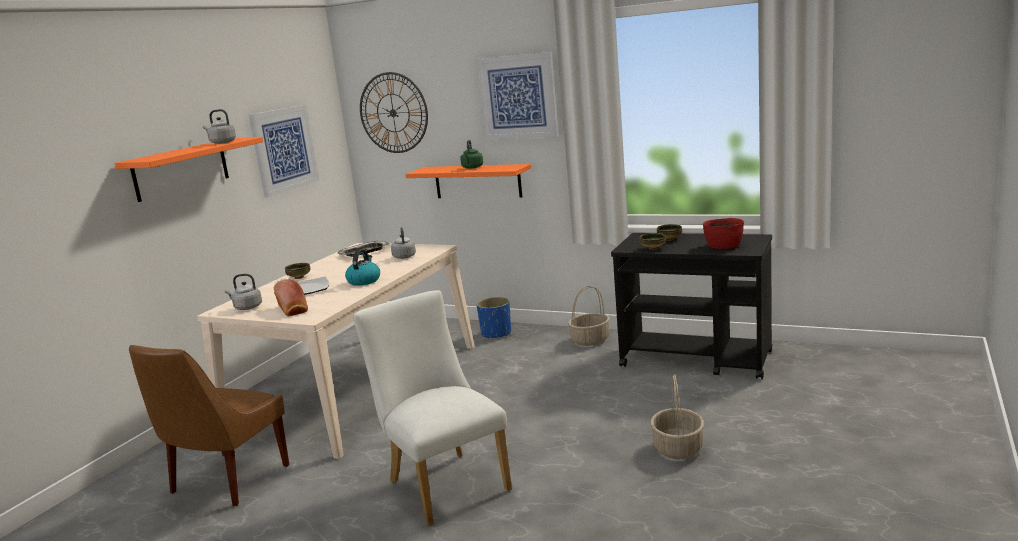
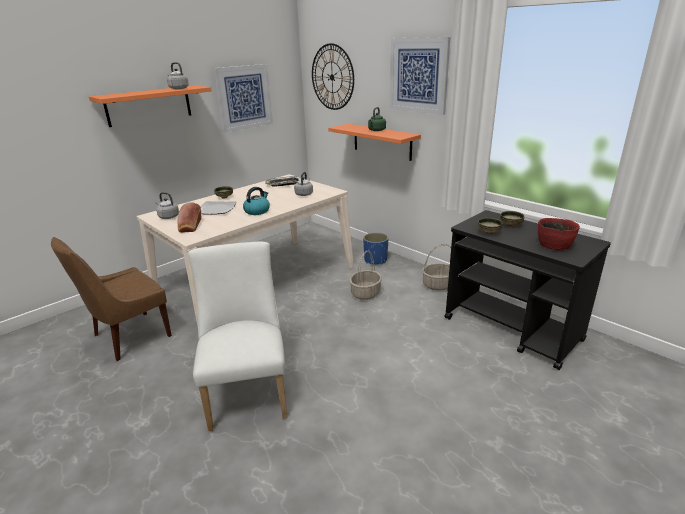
camera: 20 degrees right, 10 degrees up
basket [650,374,704,459] -> basket moved to [350,251,382,300]

